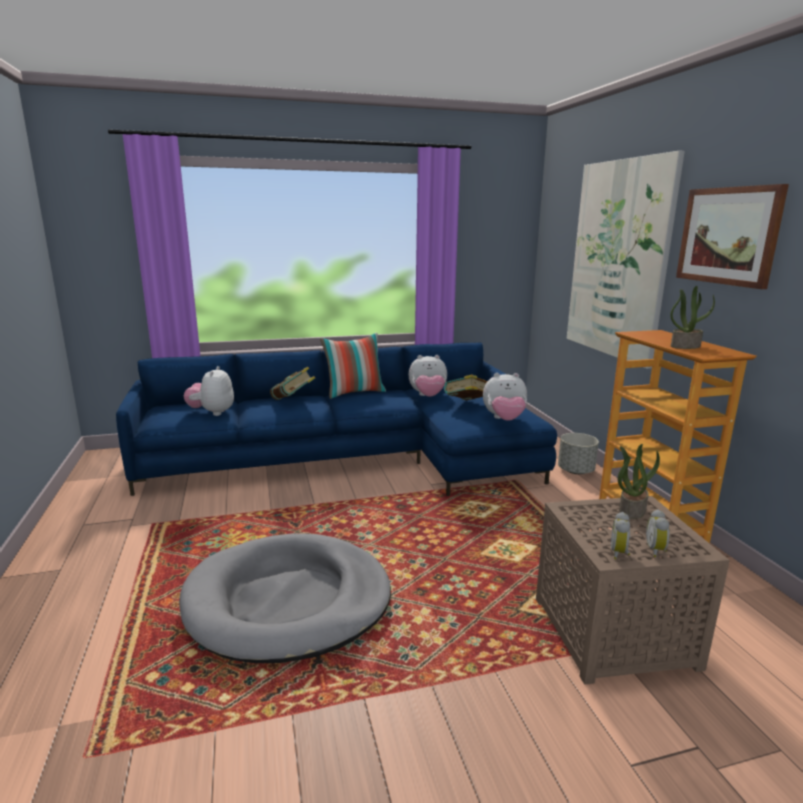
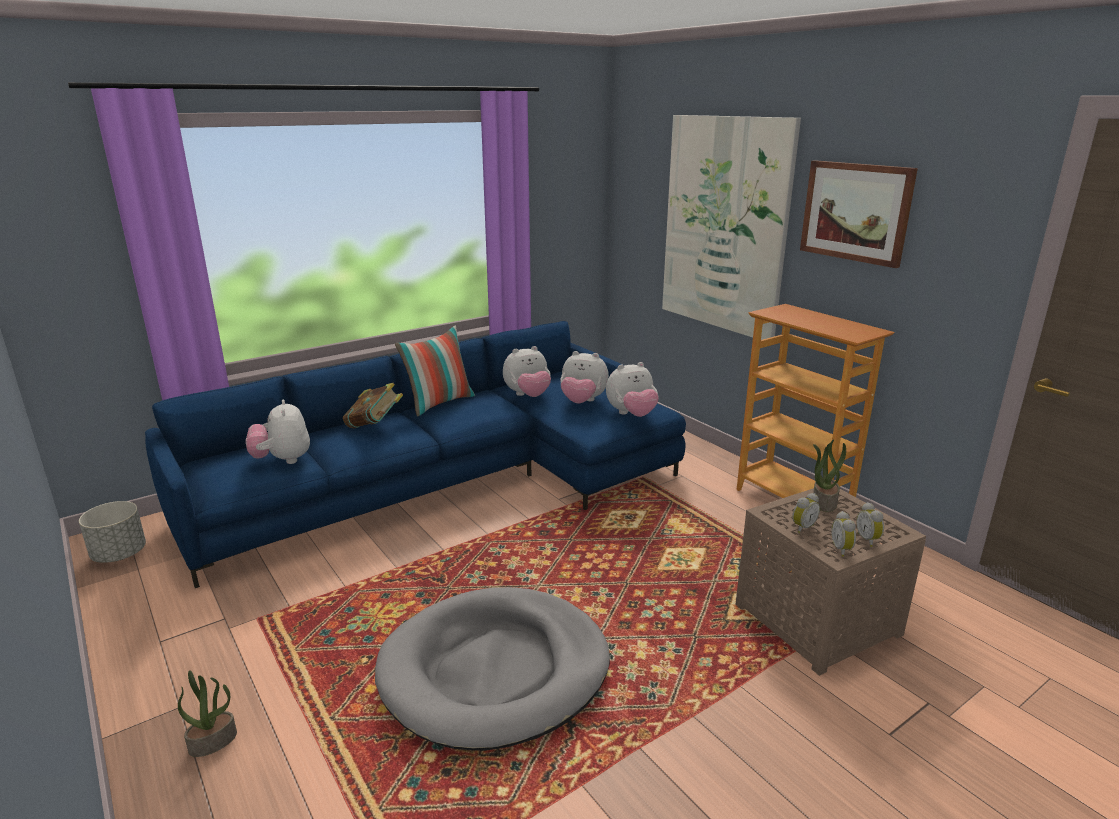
camera: 20 degrees left, 5 degrees up
book [444,375,488,400] -> plush toy [560,351,609,403]
grey planter [558,433,599,474] -> grey planter moved to [79,501,146,563]
potted plant [670,286,715,349] -> potted plant moved to [178,670,237,757]
none -> alarm clock [792,493,820,533]

